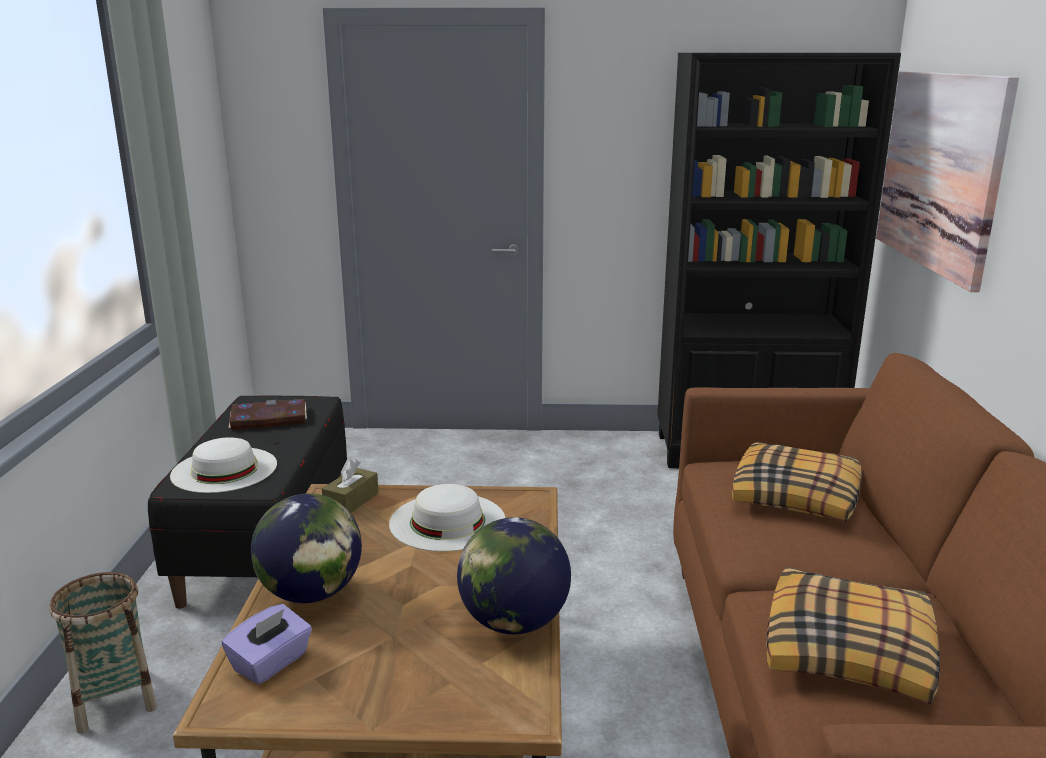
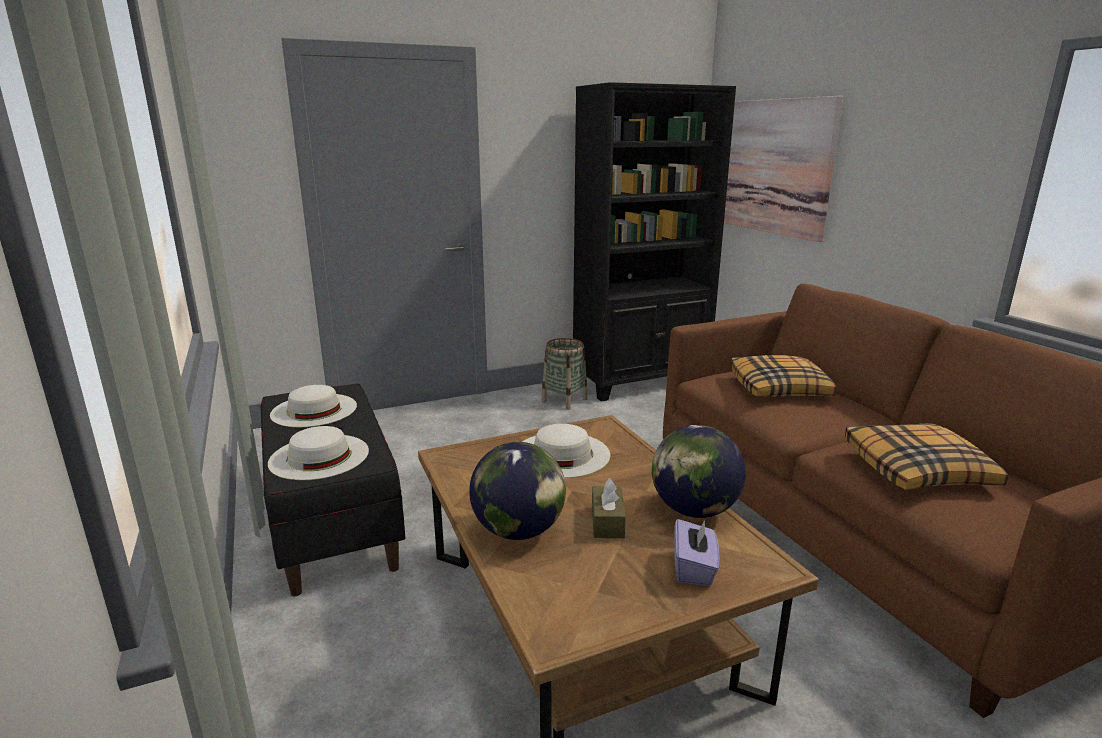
camera: 25 degrees left, 0 degrees up
basket [49,572,157,734] -> basket moved to [541,338,588,410]
purple tissue box [222,604,312,684] -> purple tissue box moved to [674,518,720,586]
book [228,399,307,430] -> white hat [270,385,357,427]
brown tissue box [322,459,379,513] -> brown tissue box moved to [592,478,626,538]

